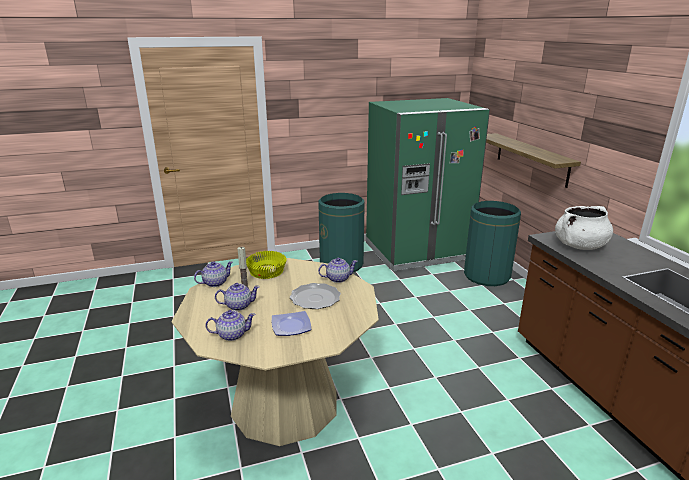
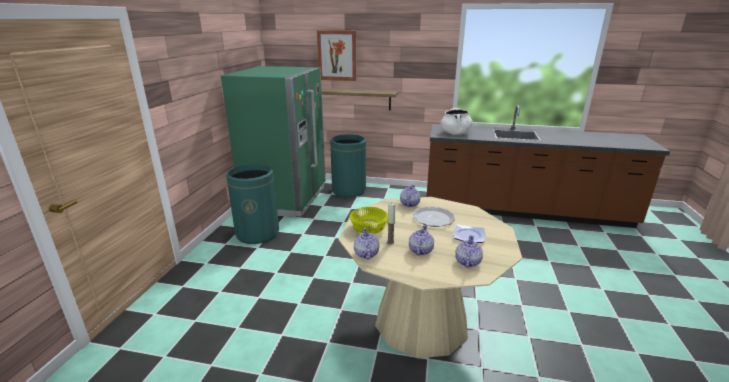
camera: 60 degrees left, 0 degrees up
none -> picture [317,31,356,81]

